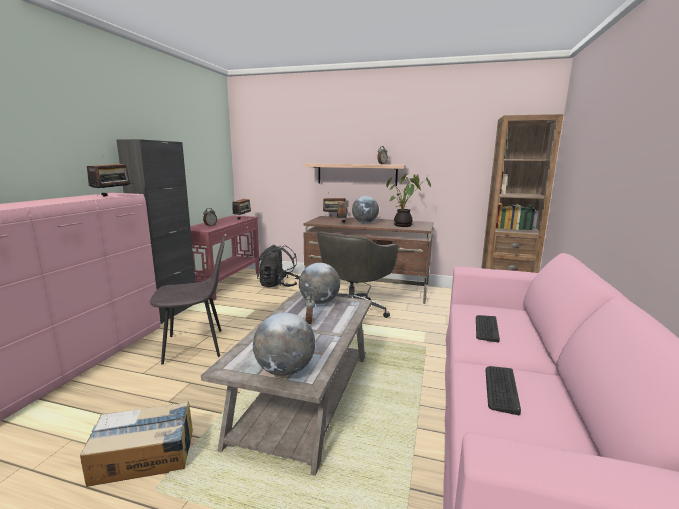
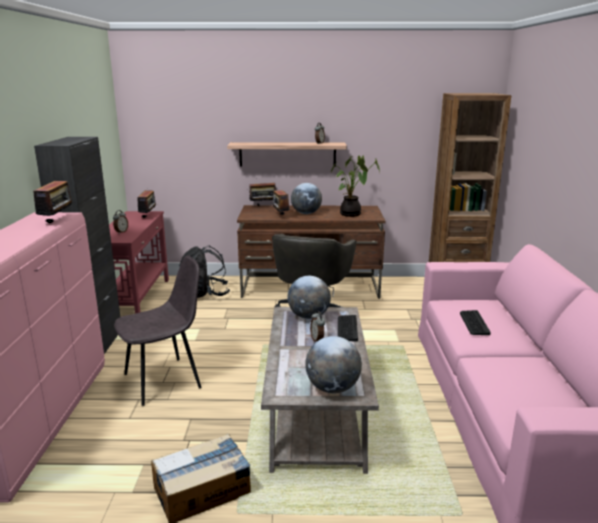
camera: 15 degrees left, 5 degrees up
keyboard [485,366,521,415] -> keyboard moved to [338,315,358,342]

